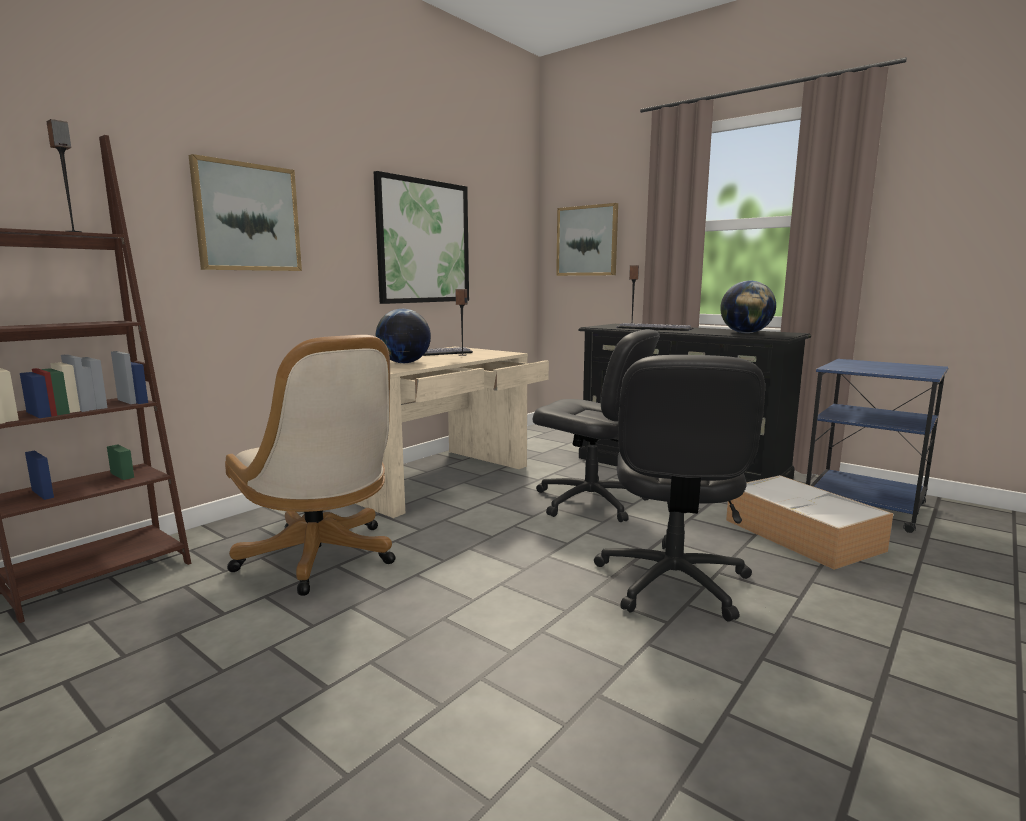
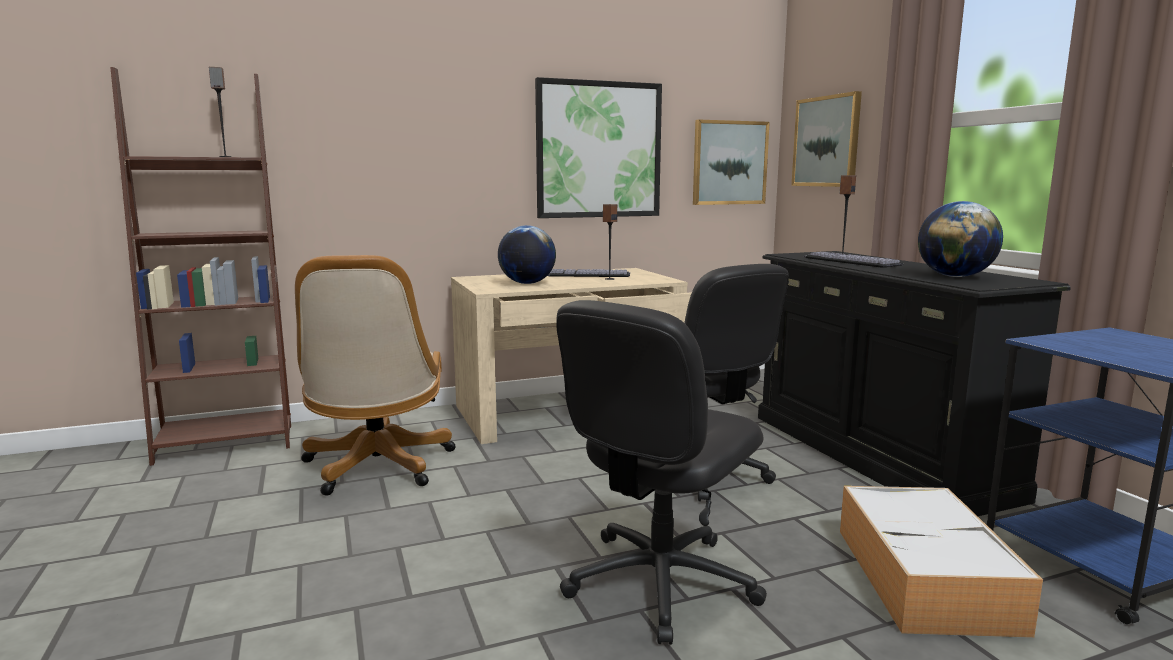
camera: 30 degrees right, 0 degrees up
picture [189,154,302,271] -> picture moved to [693,120,770,205]

